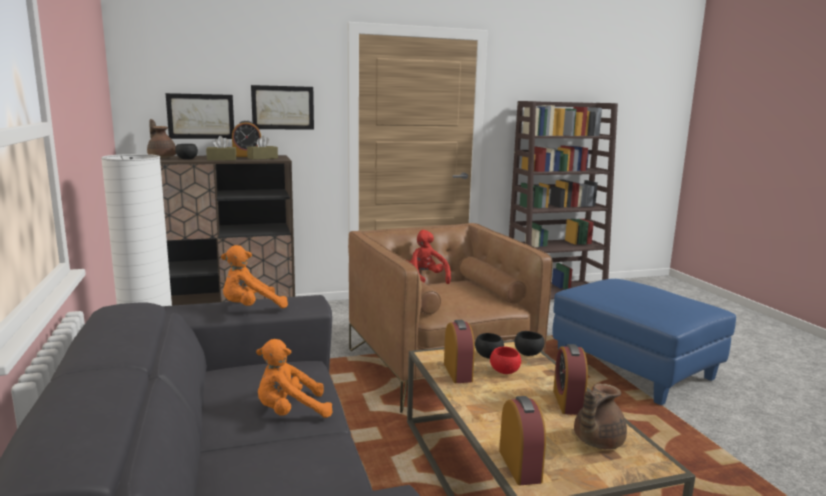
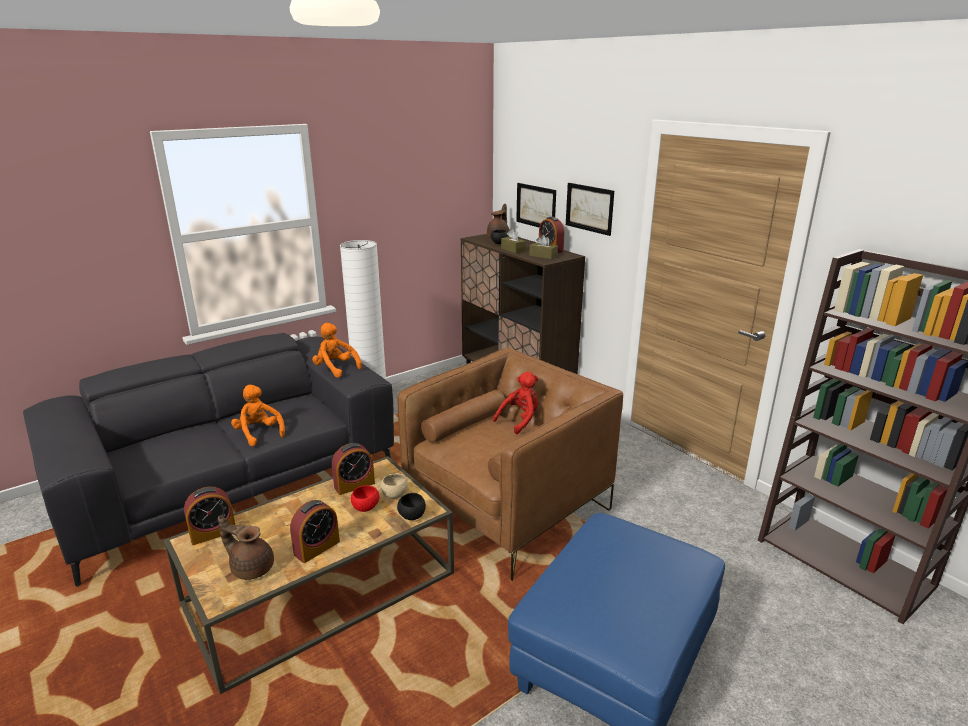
camera: 70 degrees right, 10 degrees up
black bowl [475,333,504,359] -> beige bowl [380,474,408,499]
alarm clock [553,344,588,415] -> alarm clock turned 150 degrees clockwise [290,500,340,563]

